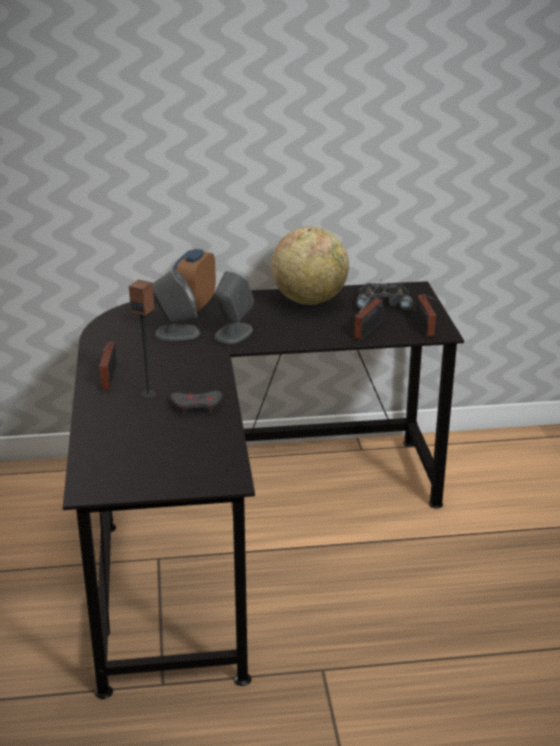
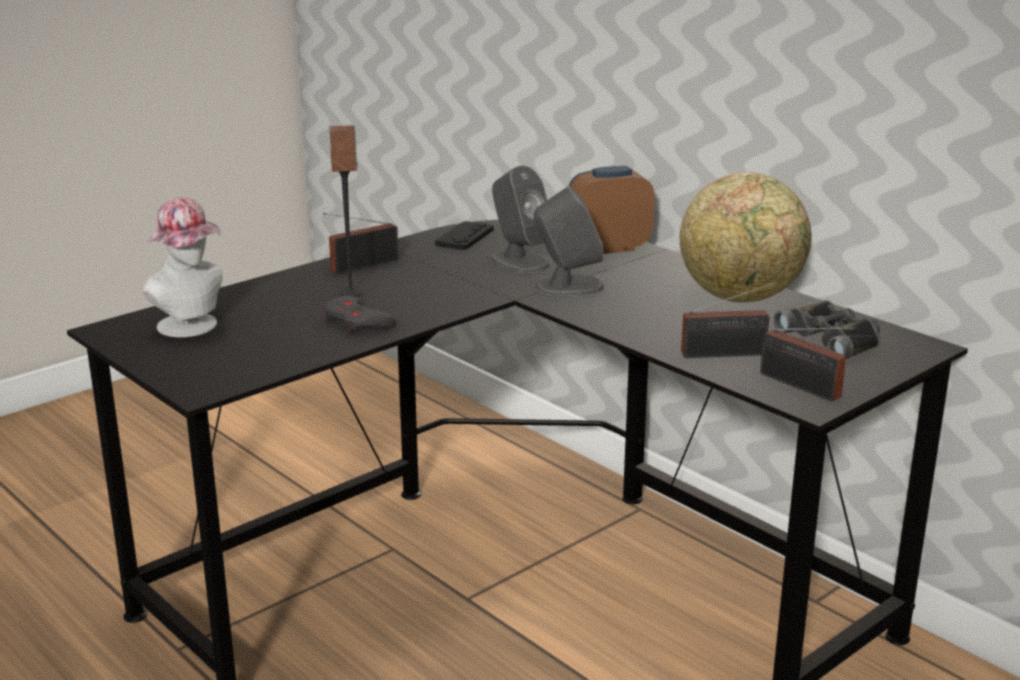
camera: 55 degrees right, 5 degrees down
radio [415,294,437,337] -> radio turned 90 degrees counterclockwise [760,327,858,402]
none -> hat [143,198,223,337]
none -> black game controller [435,221,493,250]

